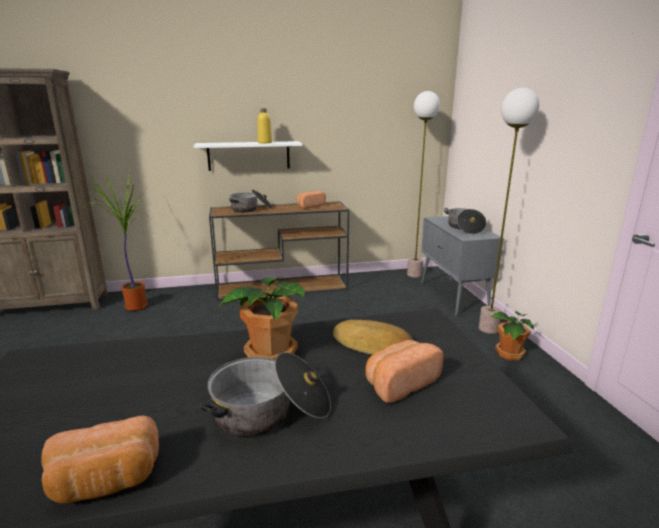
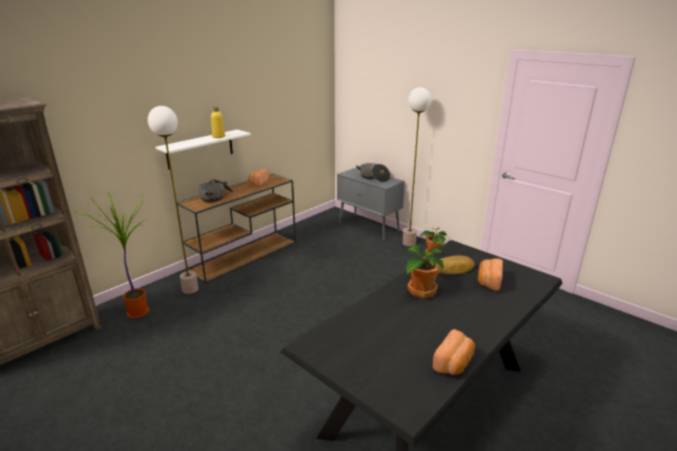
camera: 35 degrees left, 5 degrees up
cooking pot [200,352,331,437] -> none
floor lamp [407,91,440,277] -> floor lamp moved to [148,106,199,294]

